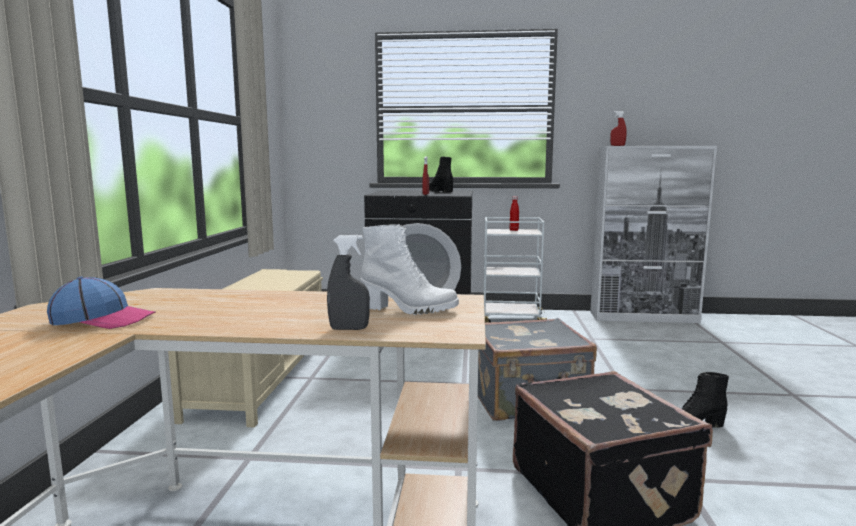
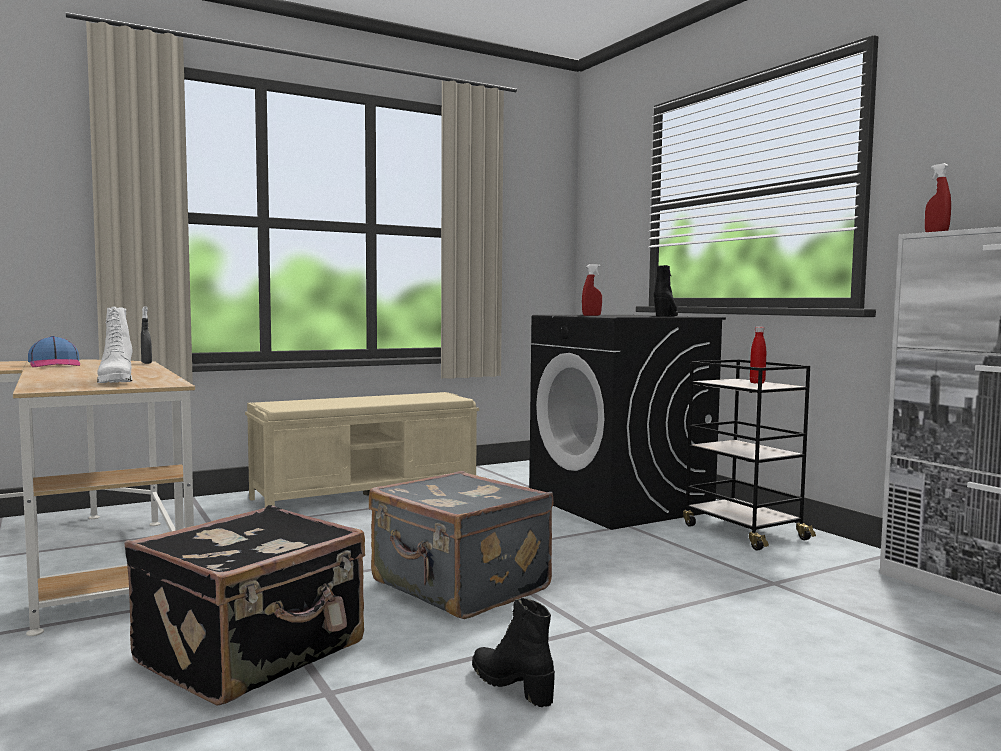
camera: 55 degrees right, 5 degrees down
grey spray bottle [327,235,370,330] -> grey spray bottle moved to [141,306,152,364]
white cart [484,217,547,323] -> black cart [683,359,816,551]

